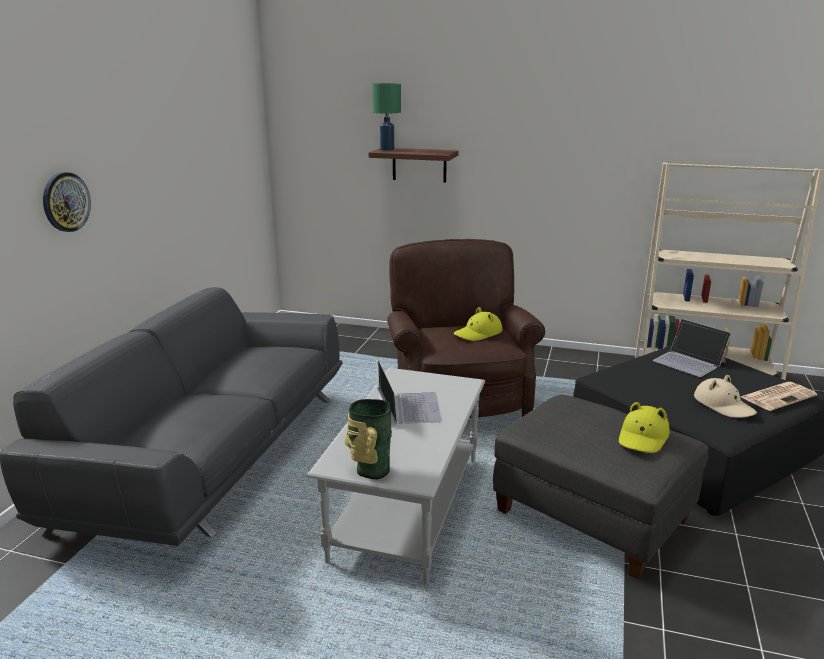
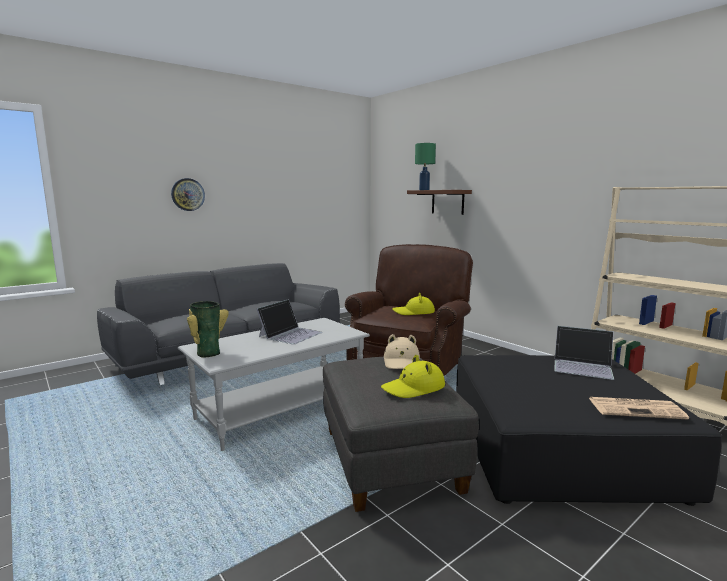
camera: 35 degrees right, 10 degrees down
laptop [653,318,732,377] -> laptop turned 60 degrees counterclockwise [554,326,614,380]
beige hat [694,375,757,418] -> beige hat moved to [384,334,420,369]

